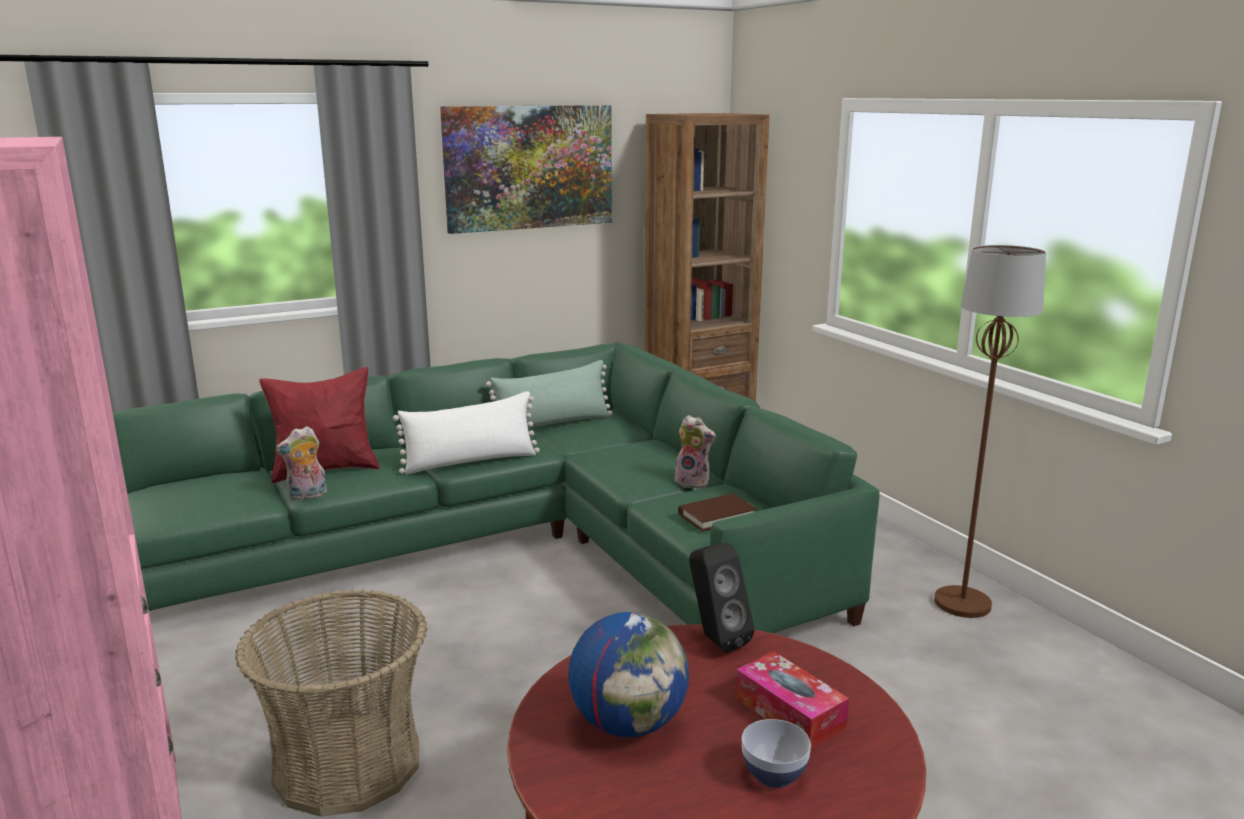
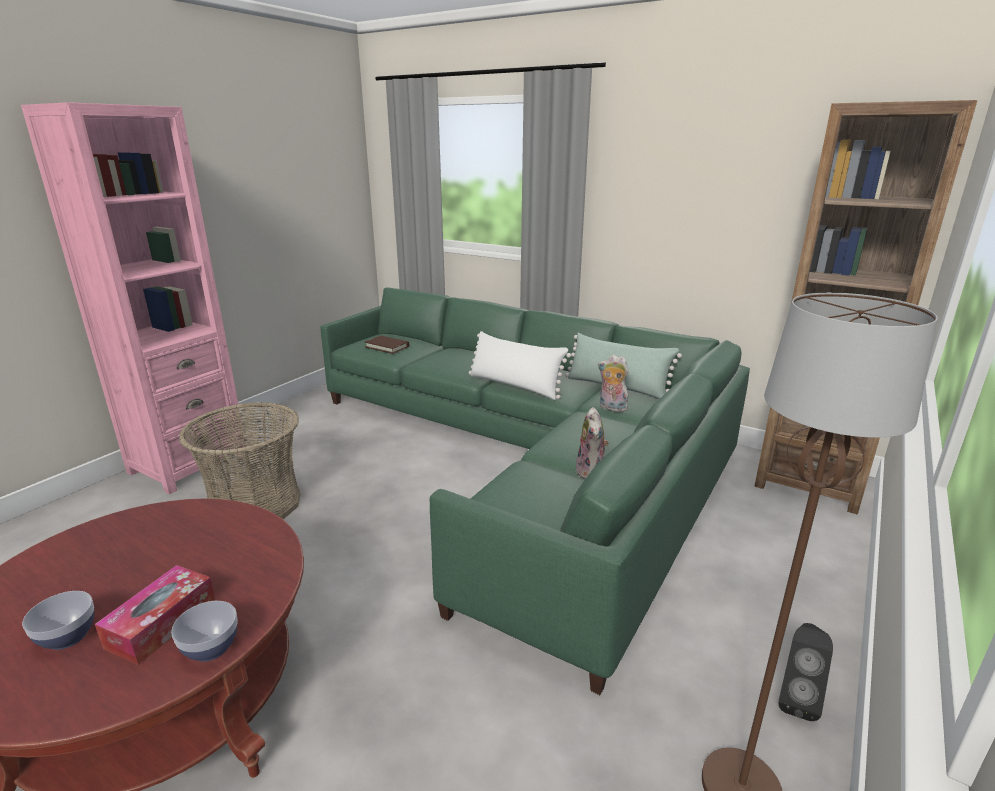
camera: 60 degrees right, 5 degrees up
red pillow [259,367,380,483] -> none
plush toy [276,426,327,501] -> plush toy moved to [598,355,629,412]
picture [440,105,612,234] -> none
globe [568,612,689,737] -> none
brown book [678,494,757,531] -> brown book moved to [365,336,409,354]
black speaker [689,543,755,653] -> black speaker moved to [778,623,833,721]
none -> bowl [171,601,238,662]

